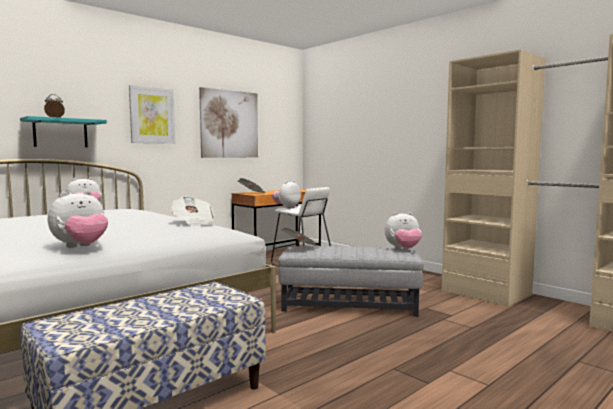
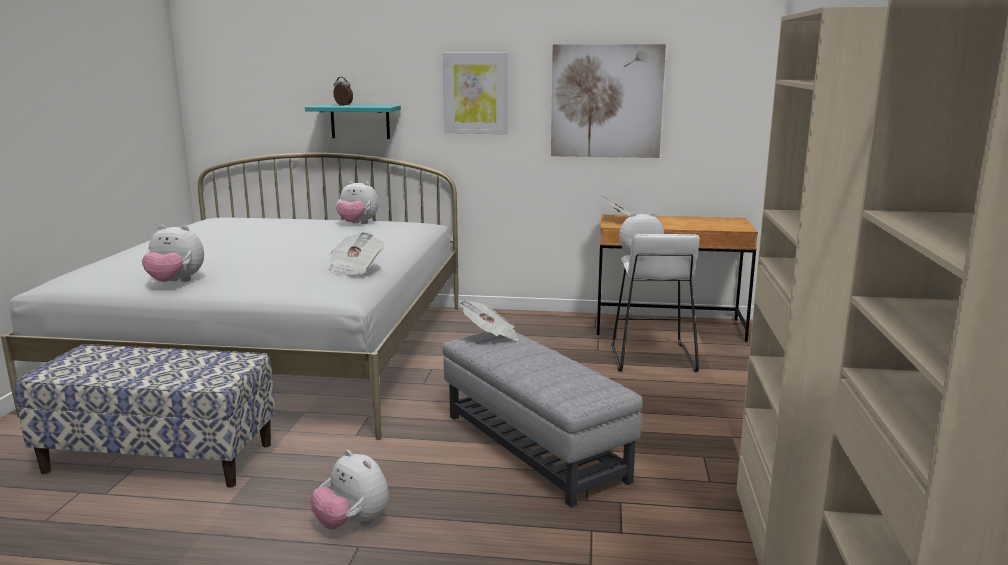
camera: 50 degrees right, 10 degrees up
plush toy [385,212,422,249] -> plush toy moved to [311,450,389,529]

